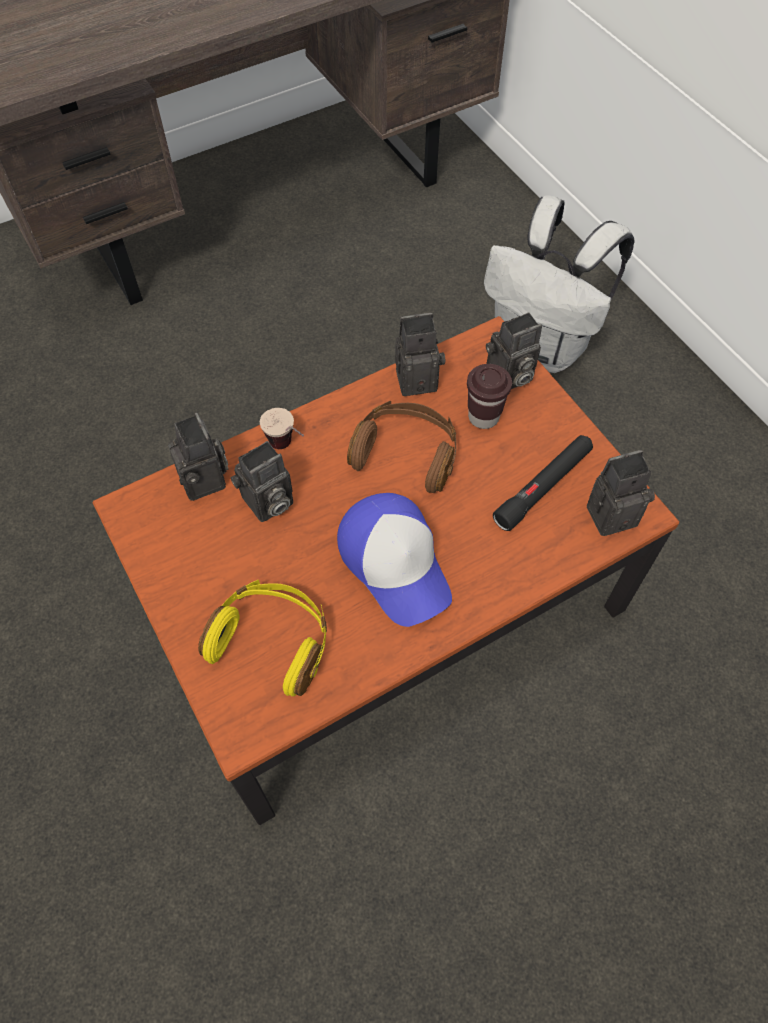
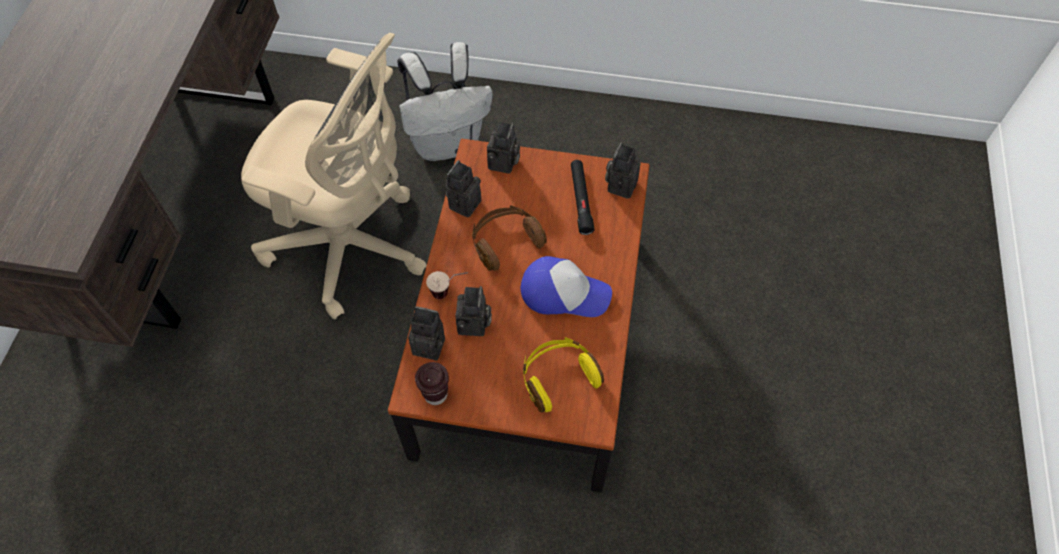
camera: 50 degrees left, 0 degrees up
brown cup [467,364,512,429] -> brown cup moved to [415,362,449,405]
none -> beige office chair [241,33,427,320]

